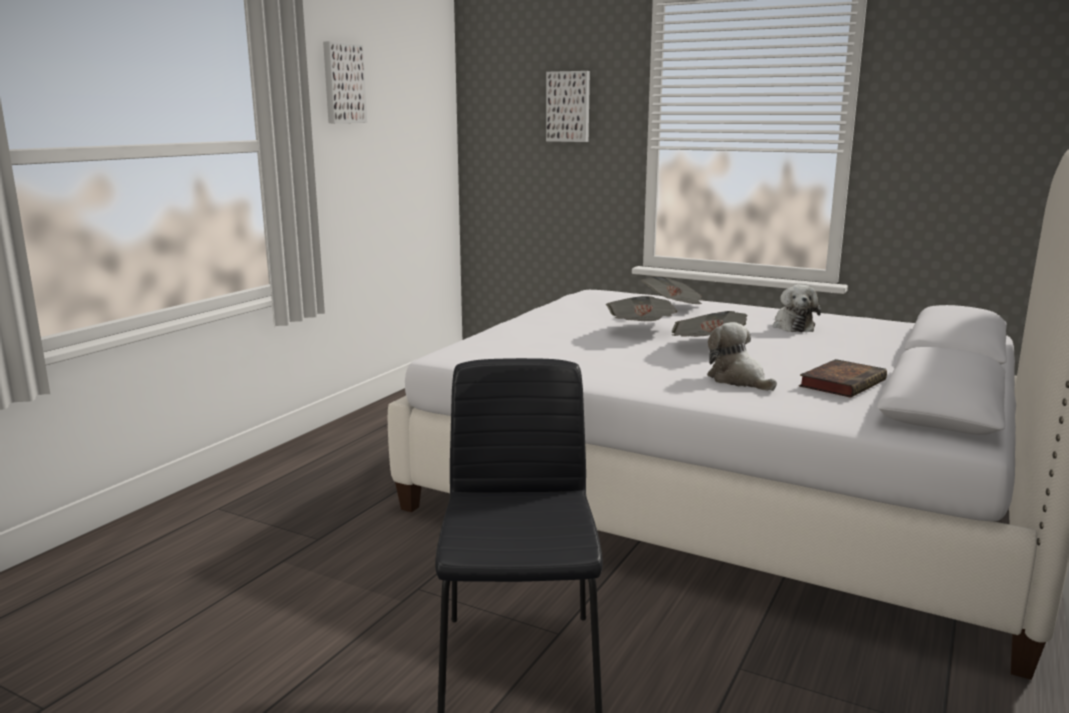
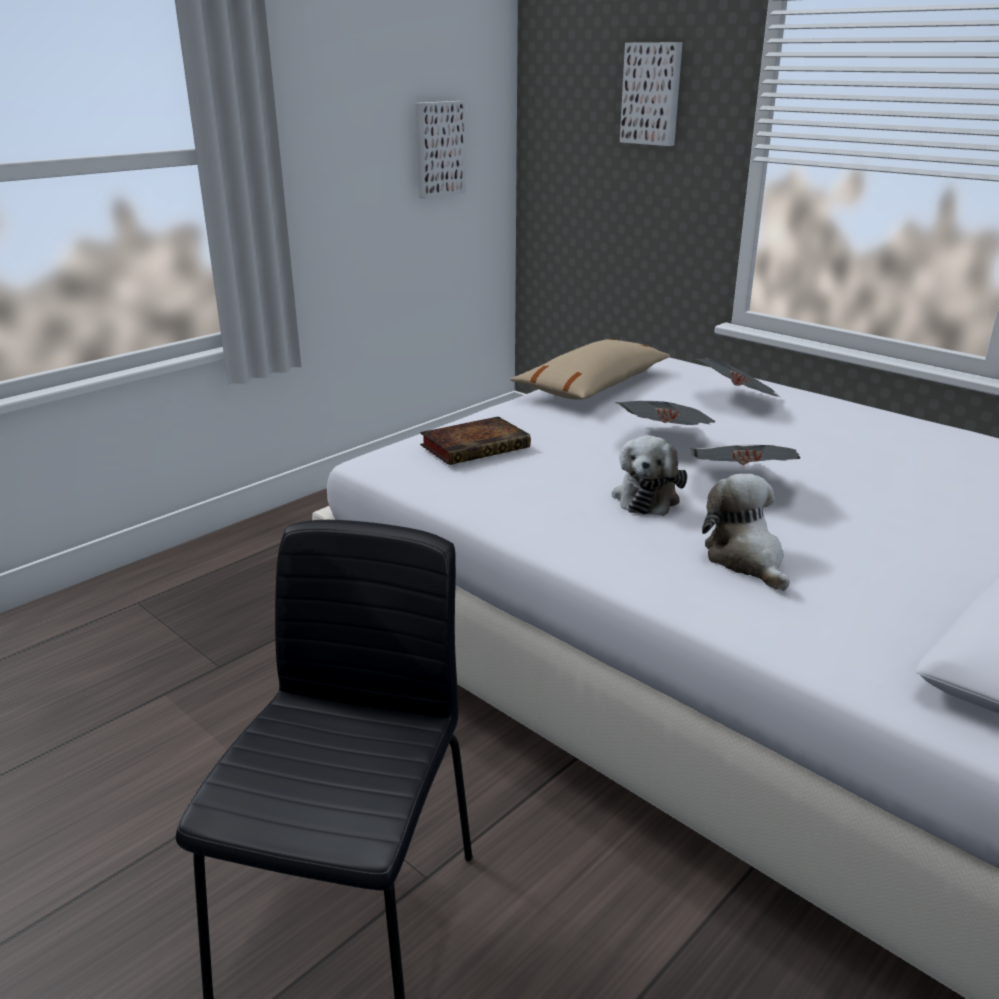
camera: 15 degrees right, 10 degrees up
picture [323,41,367,123] -> picture moved to [416,101,466,198]
plush toy [773,284,821,332] -> plush toy moved to [612,435,687,516]
book [799,359,887,398] -> book moved to [420,417,531,465]
none -> beige pillow [511,339,671,400]

